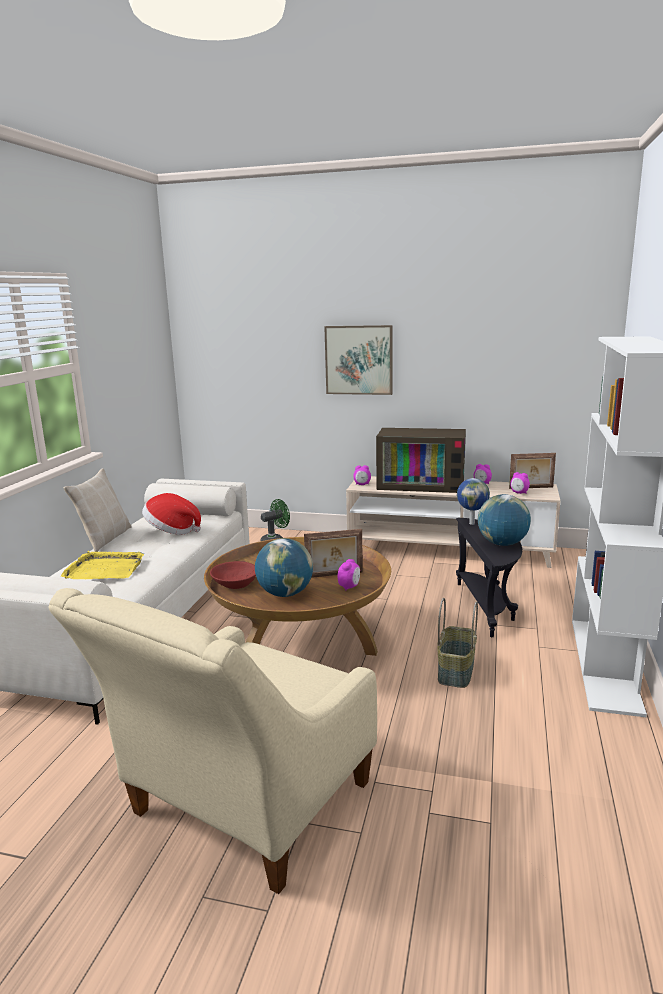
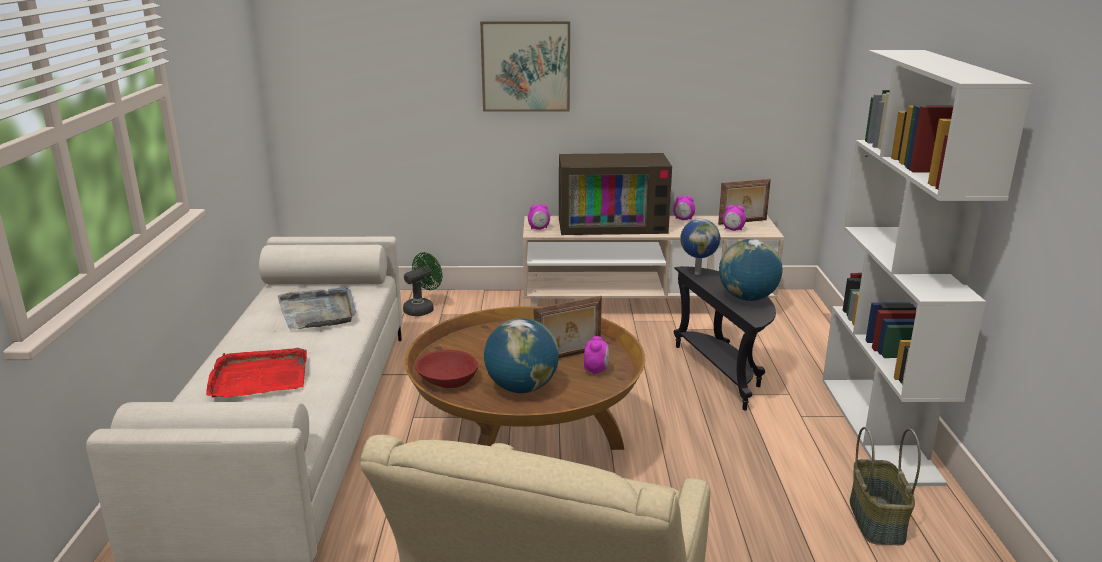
camera: 15 degrees left, 5 degrees up
yellow tray [61,551,144,579] -> red tray [206,348,307,397]
beige pillow [63,468,132,552] -> none
hat [142,493,201,535] -> grey tray [278,287,356,330]
basket [437,598,478,688] -> basket moved to [850,427,921,545]

